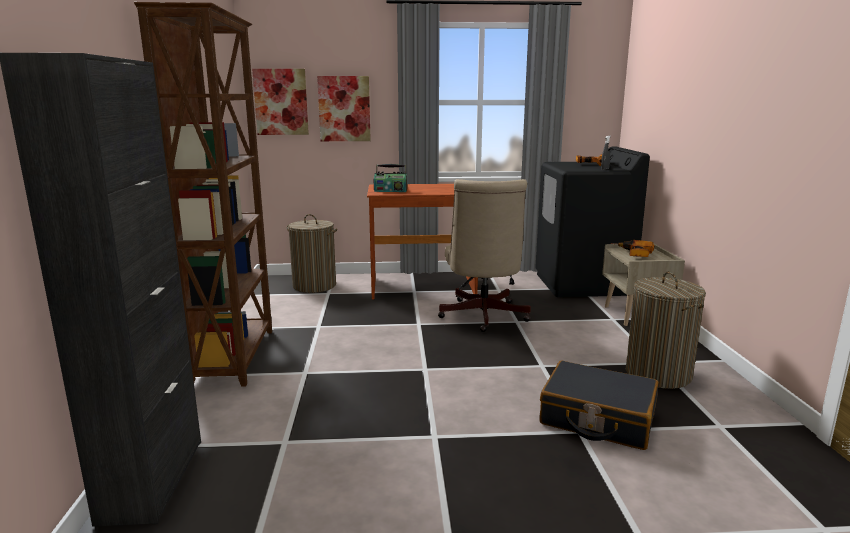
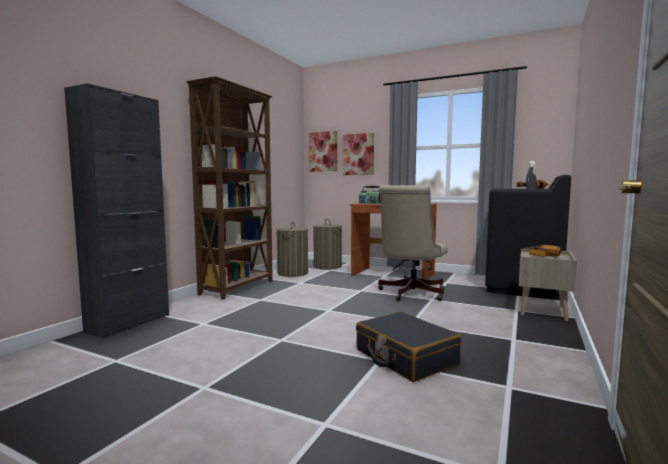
camera: 30 degrees right, 10 degrees down
laundry basket [626,272,706,389] -> laundry basket moved to [277,222,308,277]

